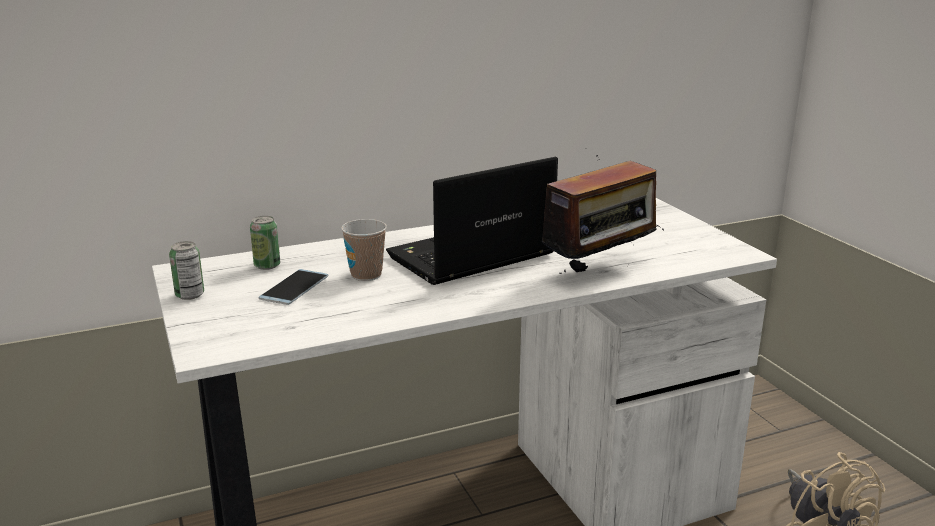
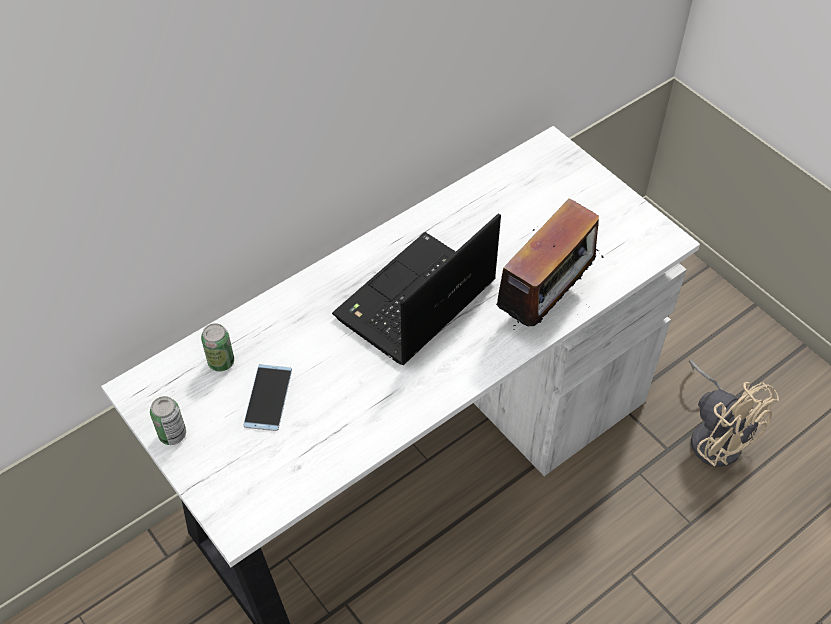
camera: 15 degrees left, 30 degrees up
cup [341,219,387,281] -> none

